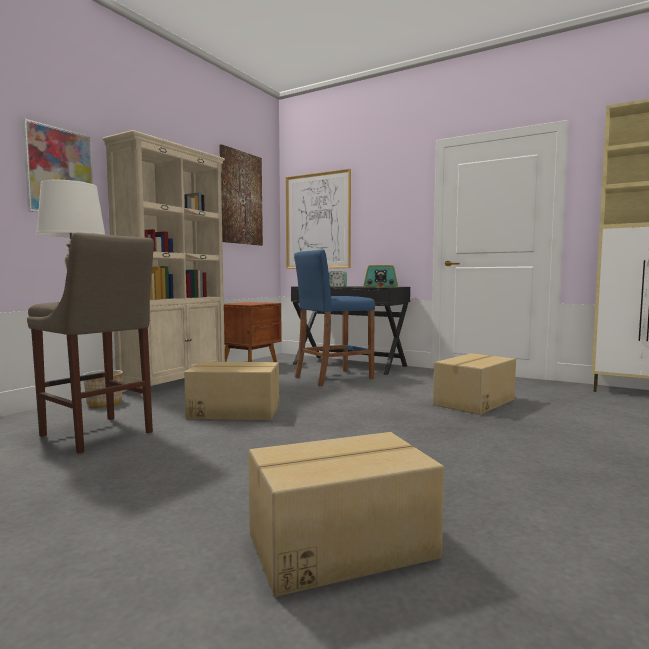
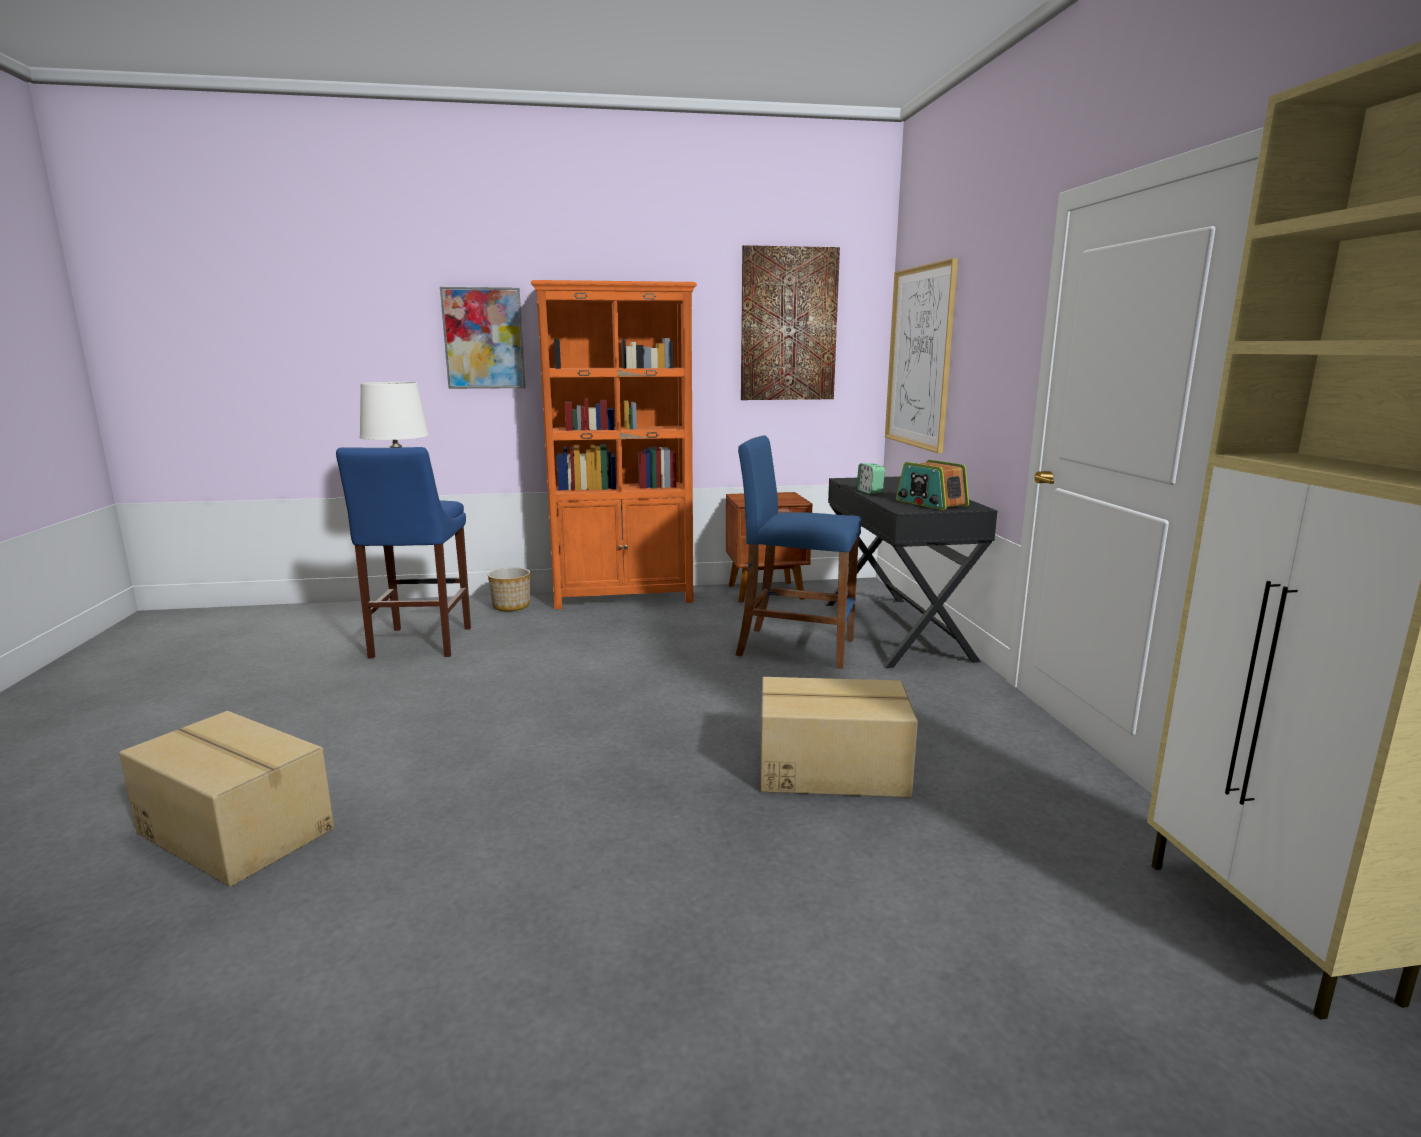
camera: 50 degrees right, 10 degrees up
beige stool [27,232,154,454] -> blue stool [336,447,471,659]
beige bookcase [102,130,225,397] -> orange bookcase [531,280,697,609]
cardboard box [184,362,279,420] -> none

